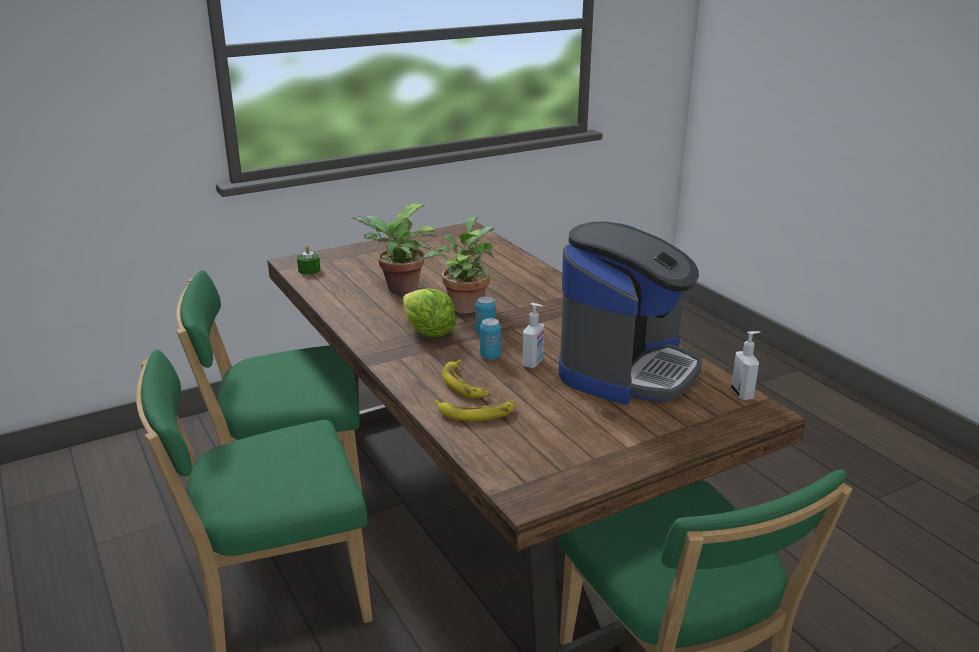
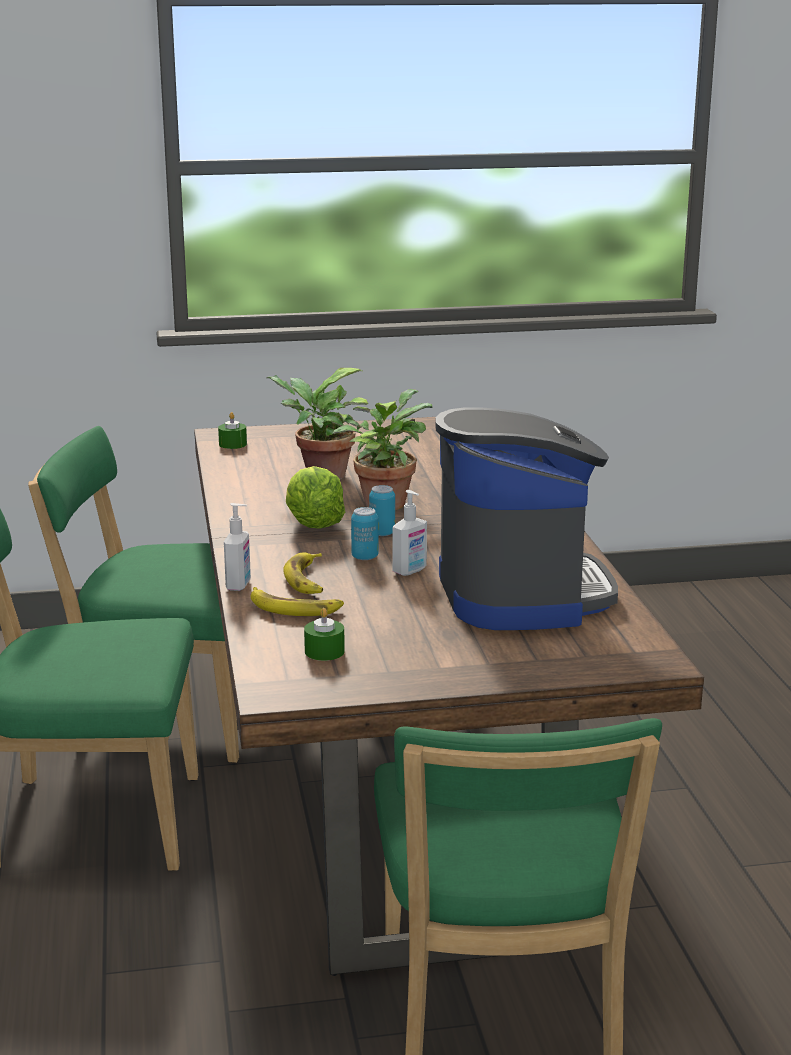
camera: 20 degrees right, 5 degrees down
coffee machine [559,221,702,405] -> coffee machine turned 60 degrees counterclockwise [435,408,618,630]
soap dispenser [731,331,760,400] -> soap dispenser moved to [224,503,251,591]
none -> green candle [304,608,345,661]

